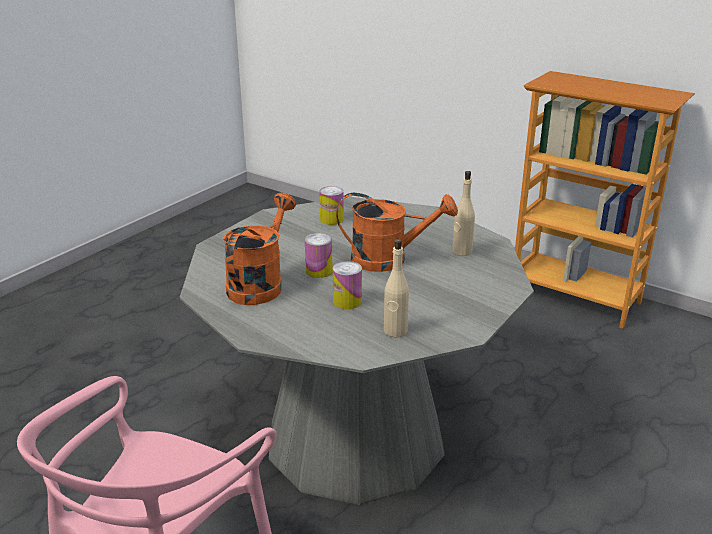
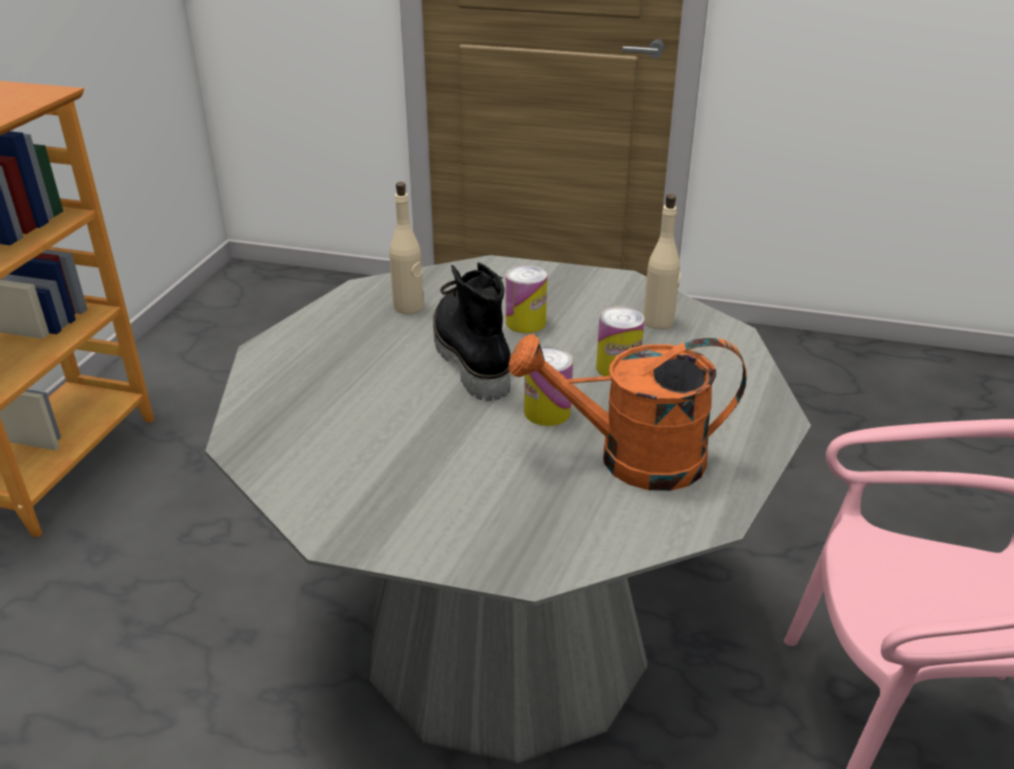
camera: 110 degrees left, 5 degrees up
can [319,186,344,225] -> can moved to [506,265,547,333]
orange watering can [336,193,458,272] -> black boot [433,262,511,401]

